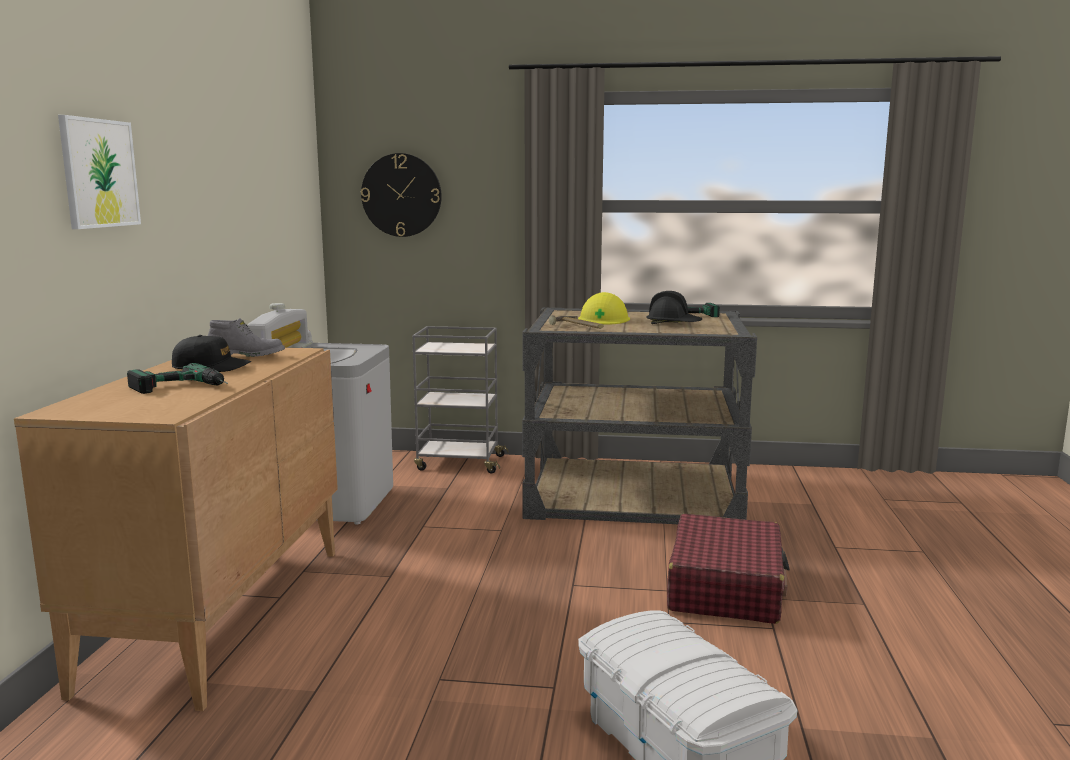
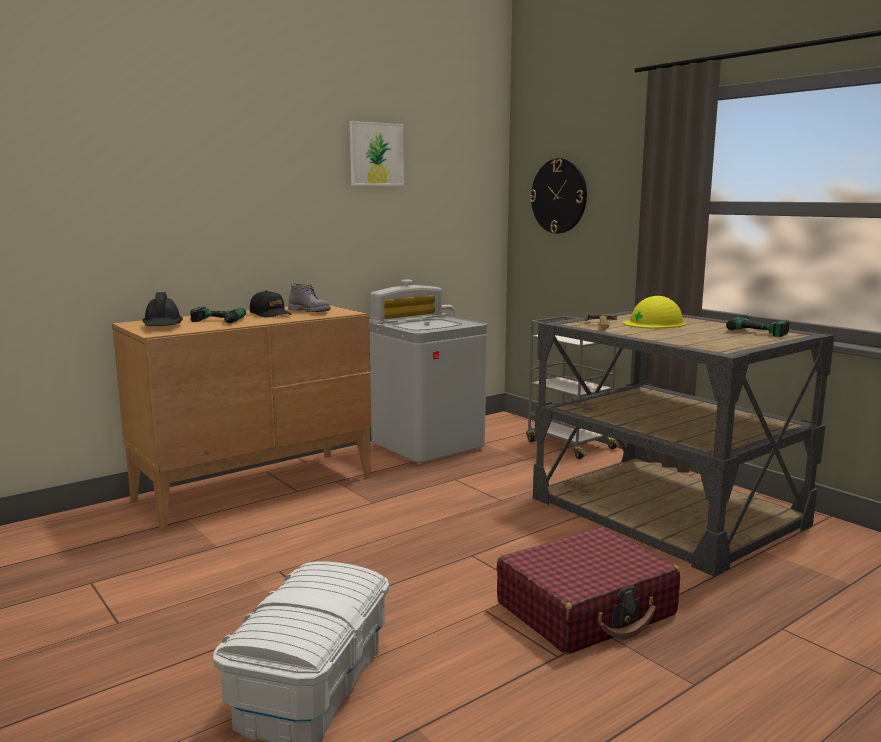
camera: 45 degrees right, 0 degrees up
picture [58,115,141,229] -> picture moved to [350,121,404,186]
black hard hat [647,291,703,324] -> black hard hat moved to [142,292,183,326]

